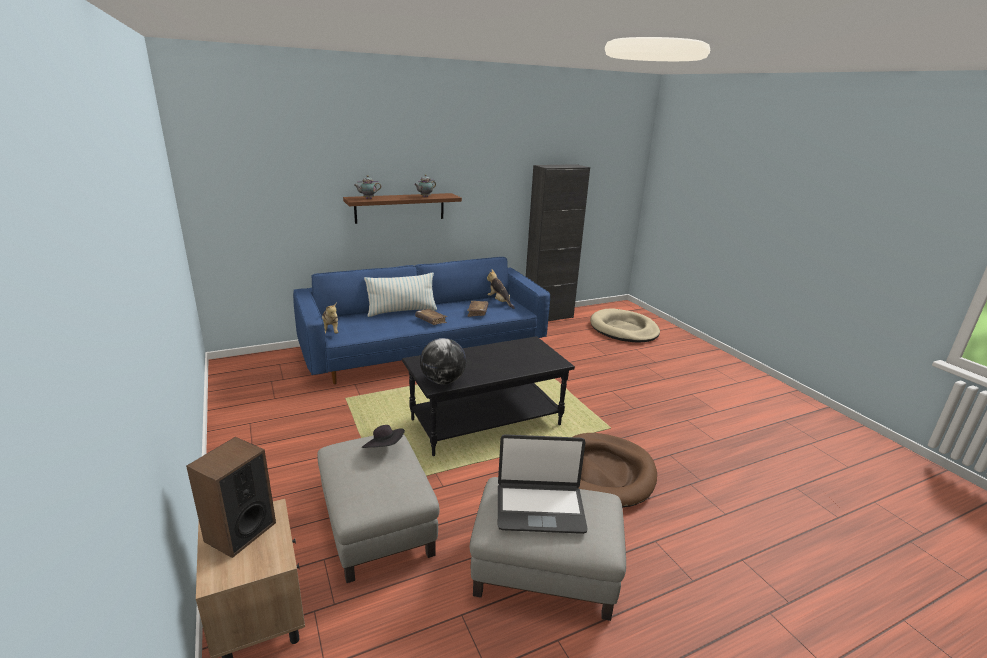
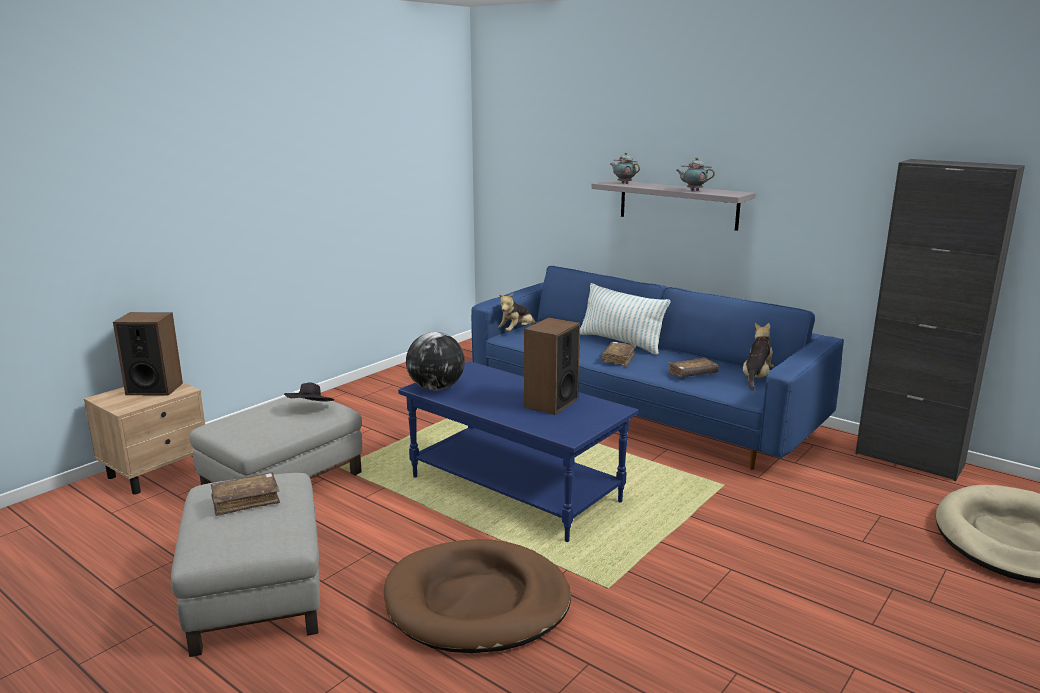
camera: 65 degrees right, 5 degrees down
brown shelf [343,193,462,224] -> grey shelf [591,180,755,231]
black coffee table [402,336,575,456] -> blue coffee table [398,361,639,542]
laptop [498,434,588,534] -> brown book [211,473,280,516]
none -> speaker [524,317,580,415]

